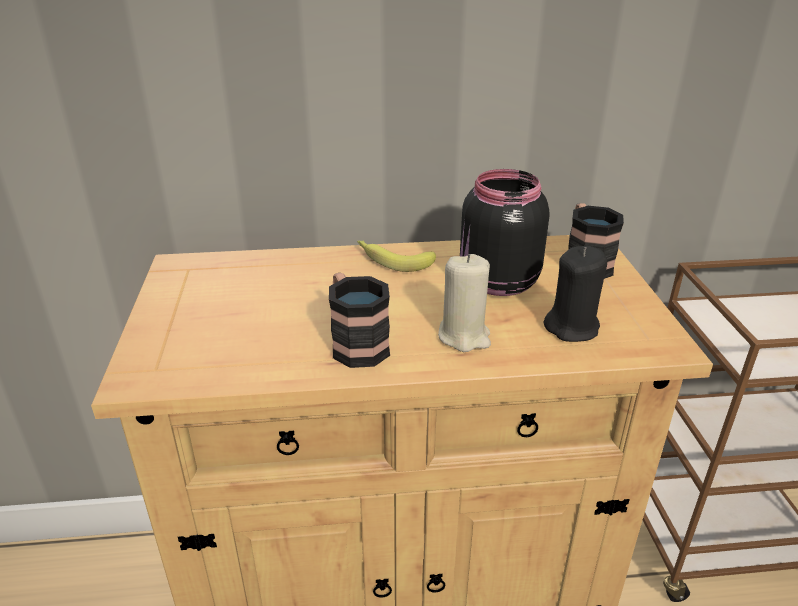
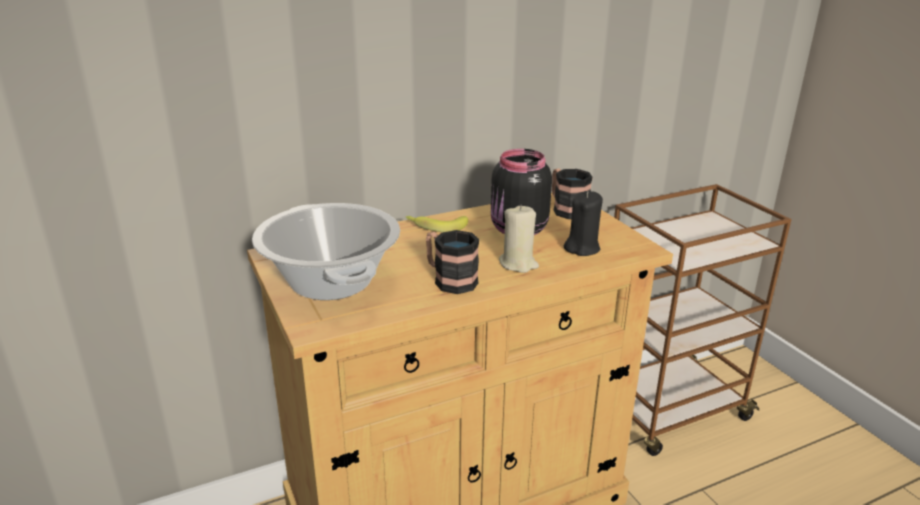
camera: 20 degrees left, 5 degrees down
none -> cooking pot [252,203,400,300]

